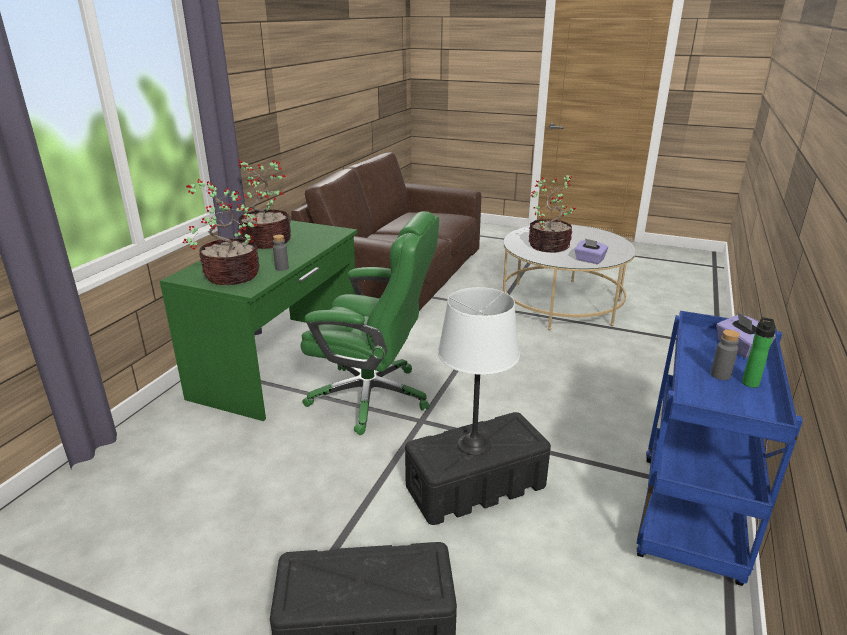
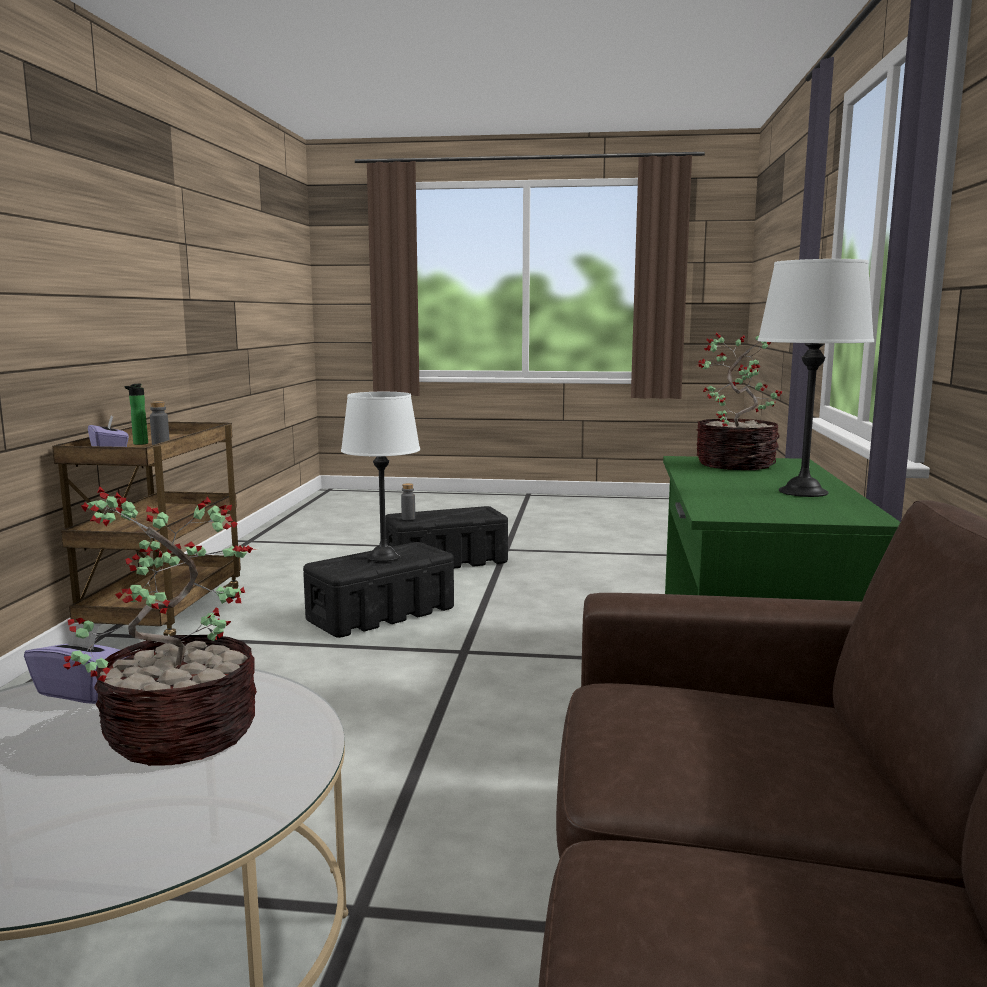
camera: 165 degrees right, 15 degrees down
potted plant [237,159,291,249] -> white table lamp [758,259,874,497]
grey bottle [273,235,289,271] -> grey bottle moved to [401,483,415,520]
green office chair [301,211,439,435] -> none
blue cart [637,311,803,586] -> brown cart [52,422,241,636]

